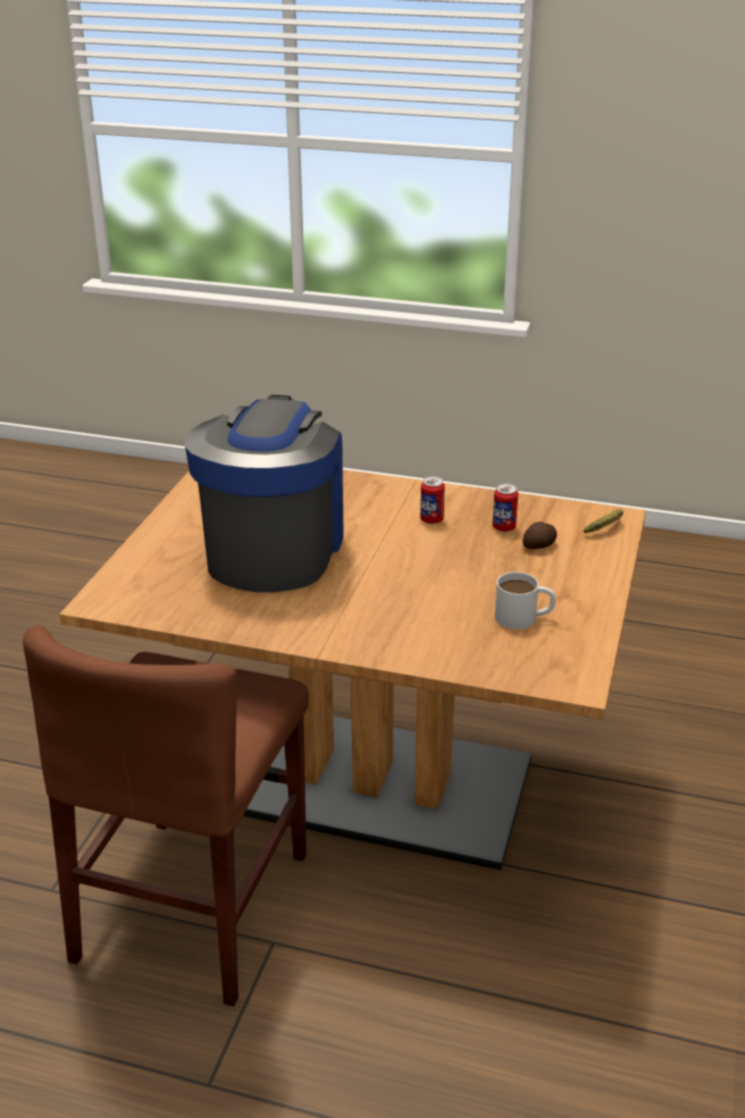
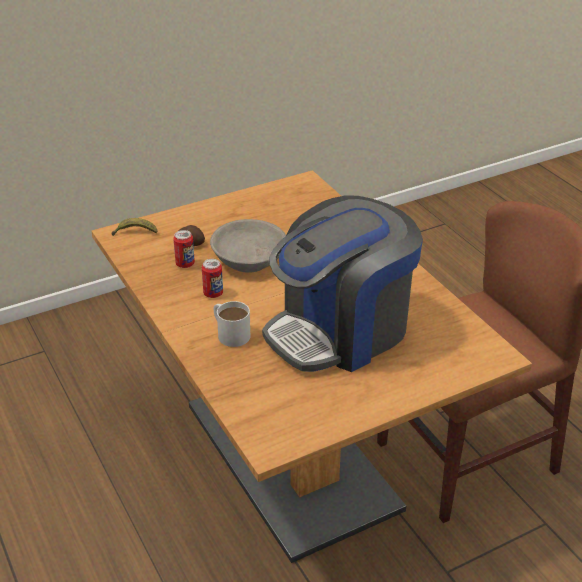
camera: 135 degrees left, 5 degrees up
white mug [495,572,556,629] -> white mug moved to [214,301,250,347]
none -> grey bowl [210,219,286,273]

